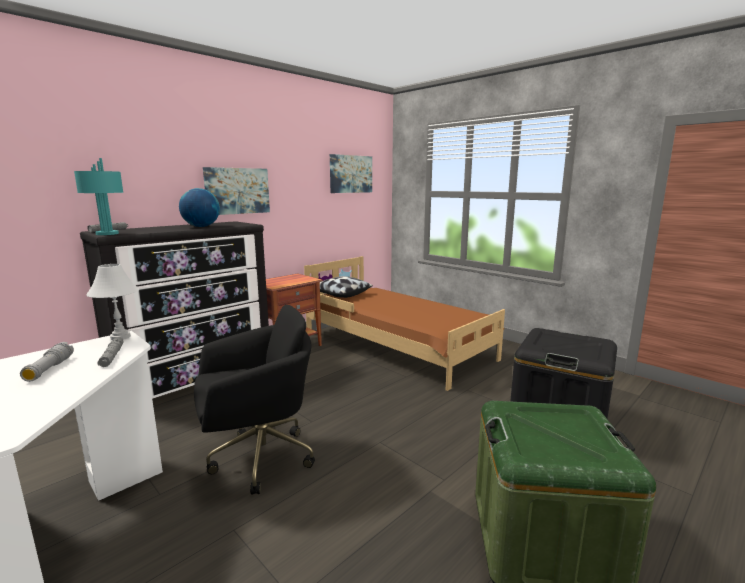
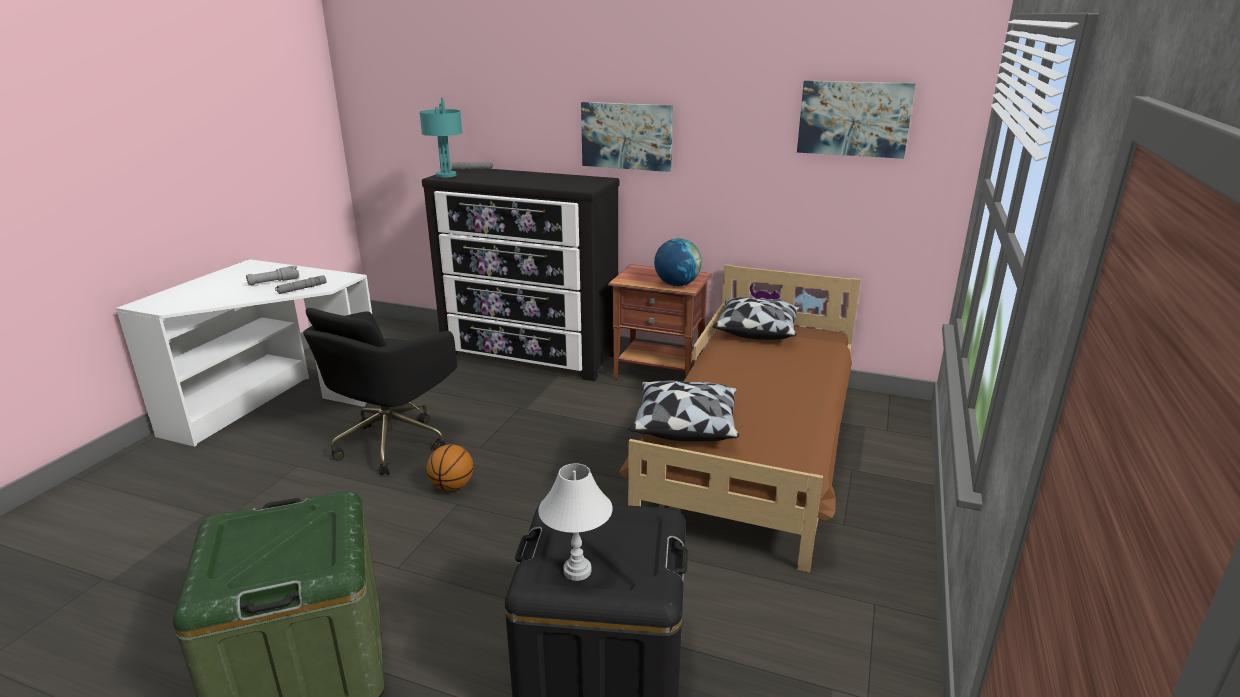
camera: 65 degrees right, 10 degrees up
white table lamp [86,264,139,340] -> white table lamp moved to [538,463,613,581]
globe [179,188,220,227] -> globe moved to [654,238,702,286]
black office chair [194,305,315,495] -> black office chair turned 75 degrees clockwise [303,308,457,475]
none -> basketball [426,445,474,491]
none -> pillow [629,380,739,441]

